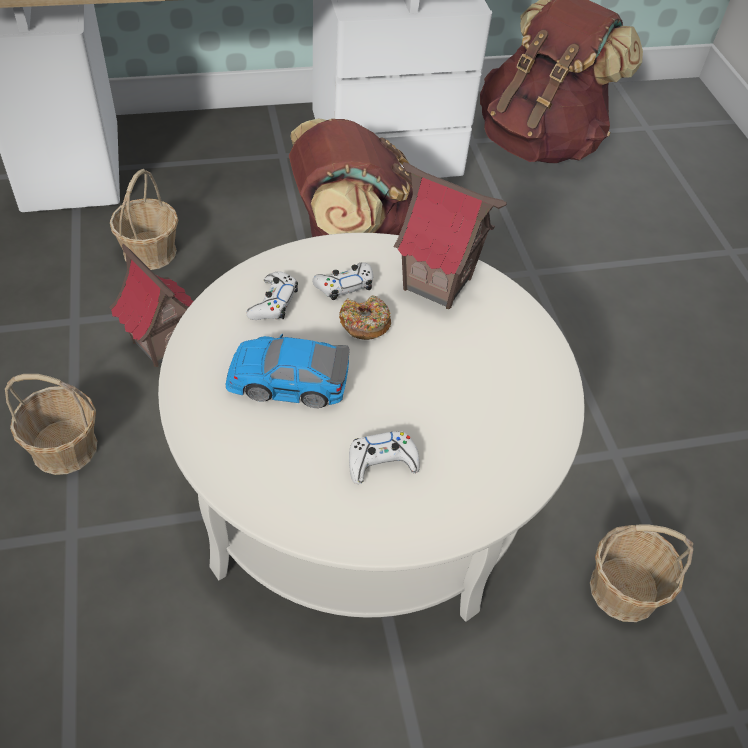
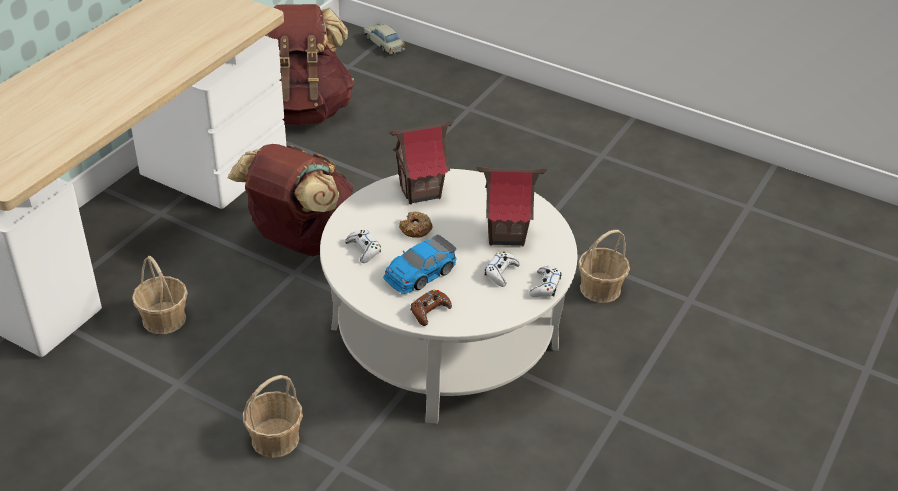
camera: 45 degrees left, 10 degrees down
toy house [110,244,194,367] -> toy house moved to [476,166,547,246]
white game controller [312,262,373,300] -> white game controller moved to [529,266,562,297]
none -> beige toy car [363,23,405,55]
none -> brown game controller [411,290,452,326]

